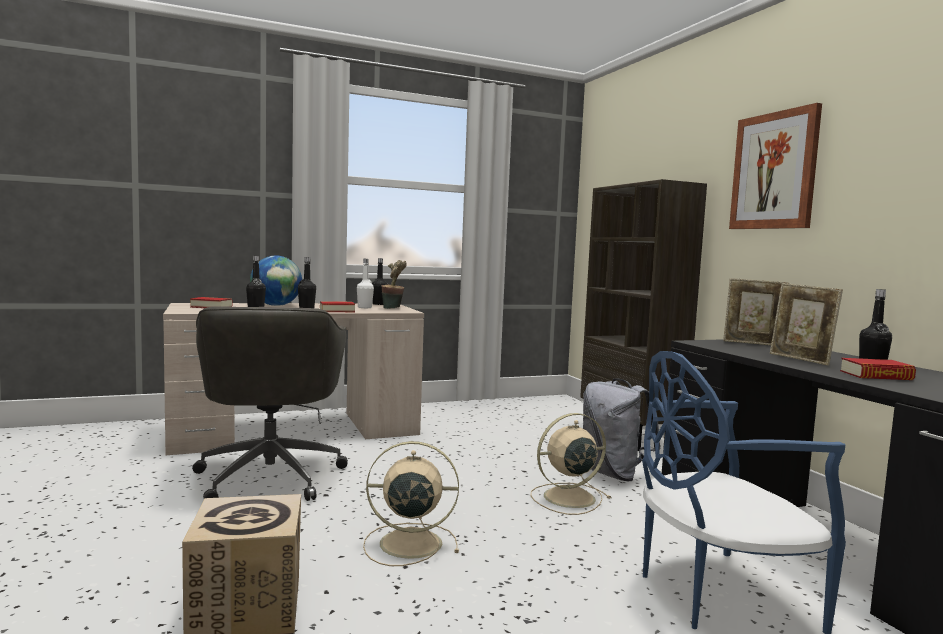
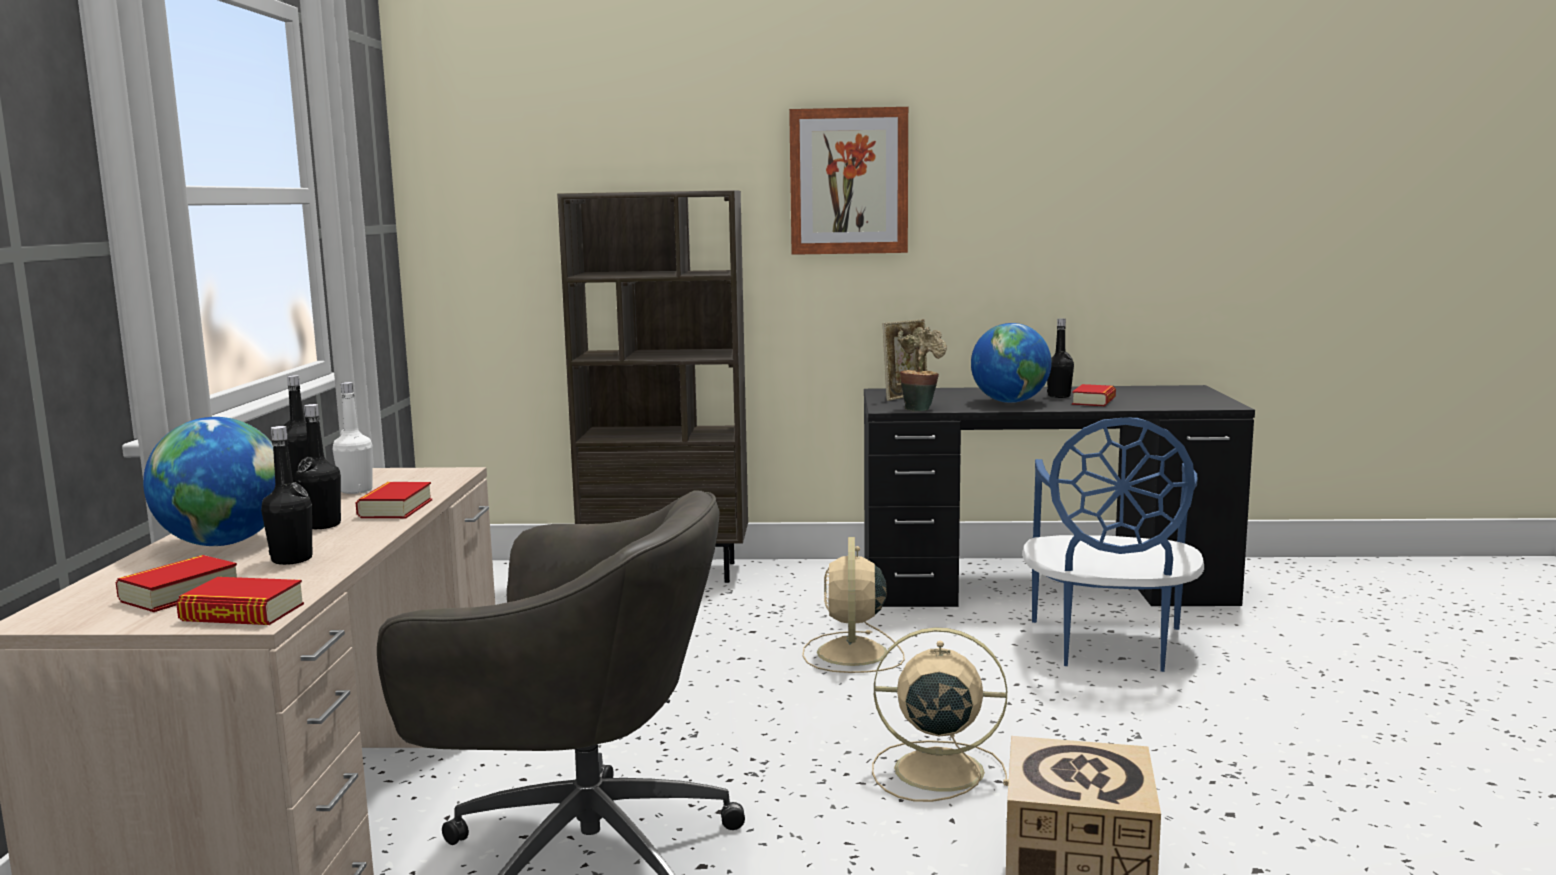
camera: 65 degrees left, 5 degrees up
beige fan [363,441,459,566] -> beige fan turned 75 degrees clockwise [872,627,1009,802]
potted plant [381,260,407,309] -> potted plant moved to [898,327,947,411]
grey backpack [583,379,661,481] -> none
picture frame [770,283,843,366] -> globe [971,323,1052,403]
none -> book [176,577,304,625]

